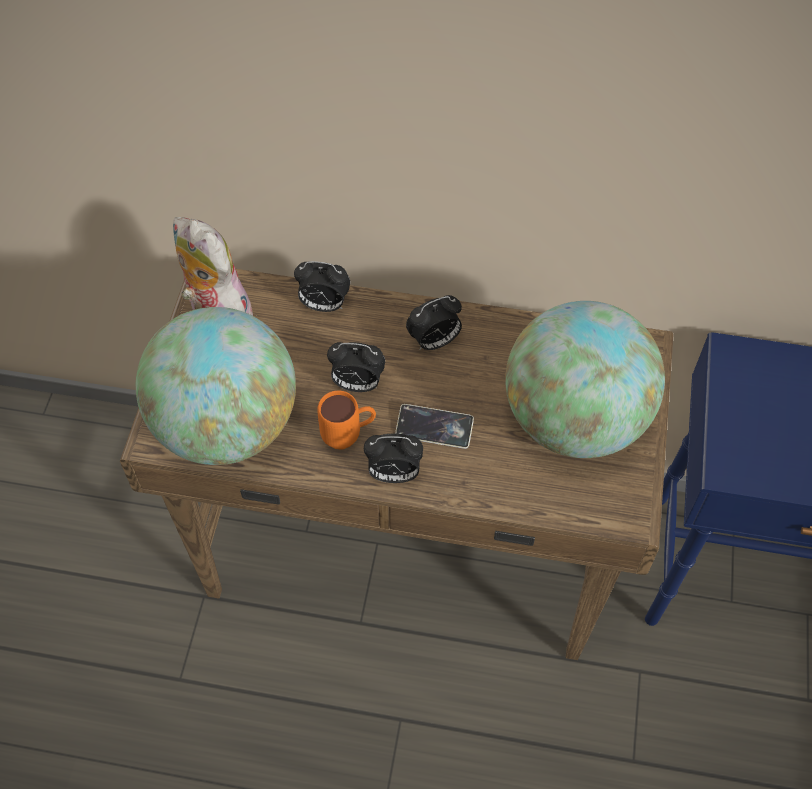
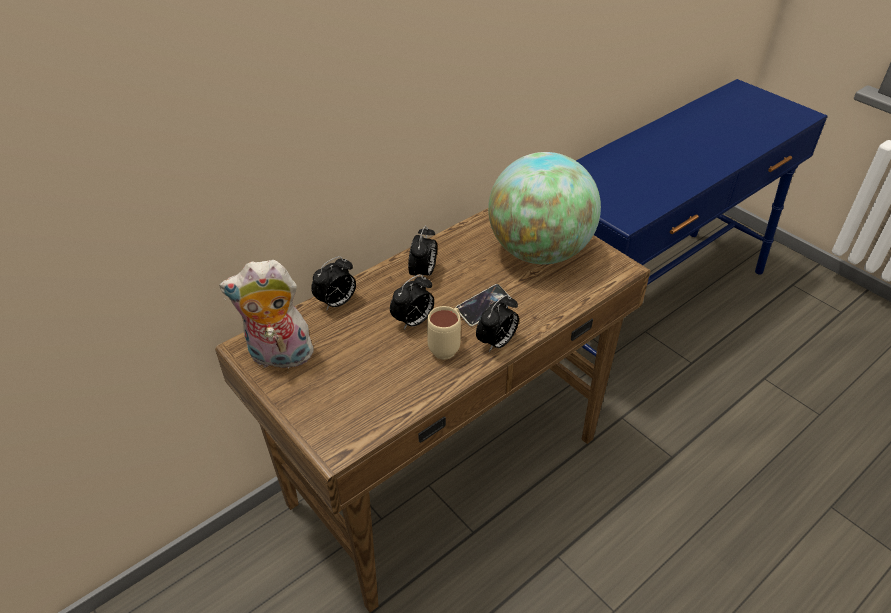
camera: 50 degrees left, 15 degrees down
globe [136,307,296,465] -> none
orange mug [317,391,376,450] -> beige mug [427,306,461,360]

